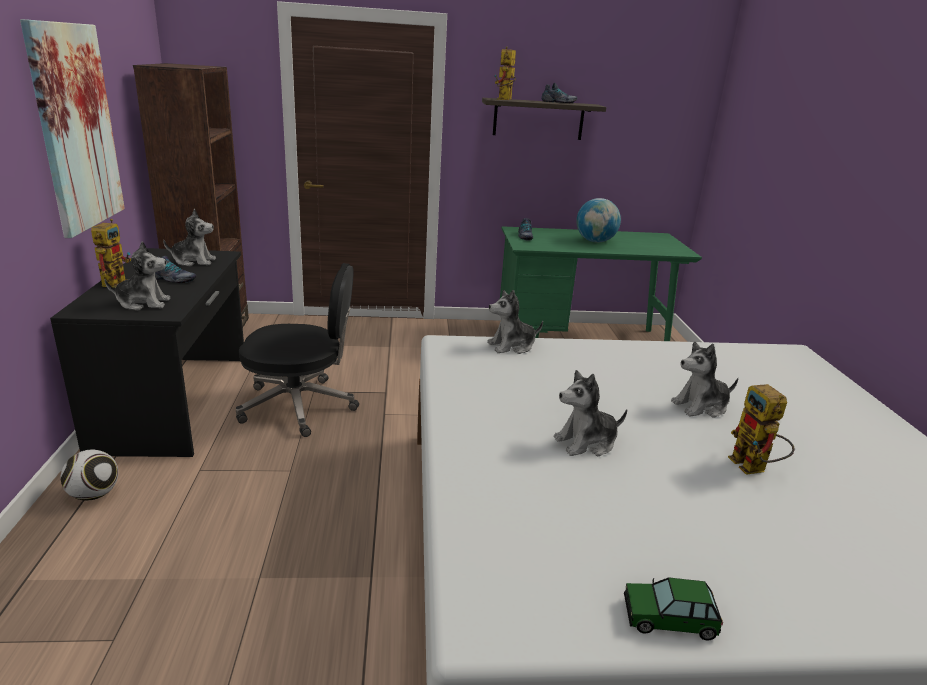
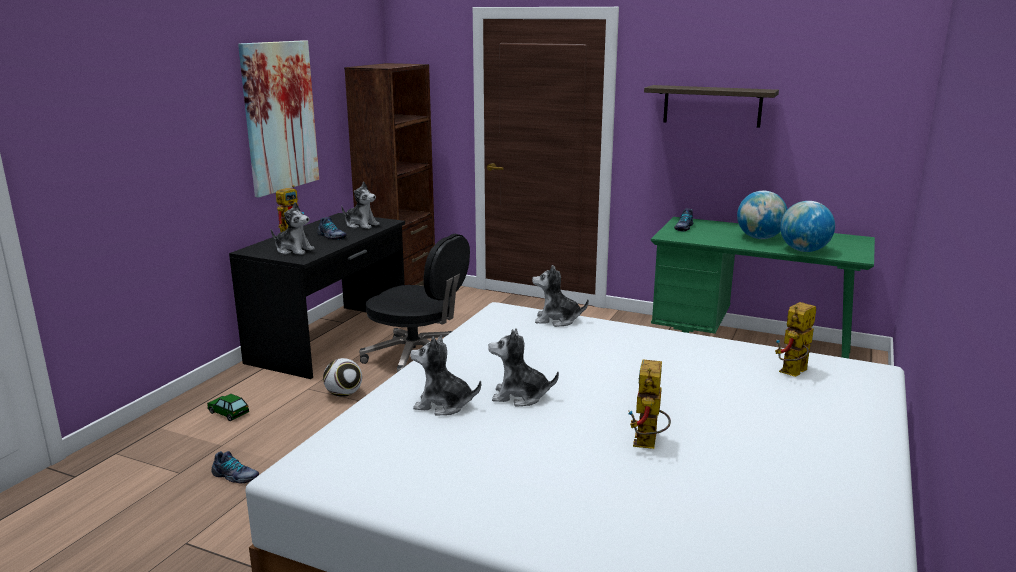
camera: 30 degrees right, 5 degrees down
football [61,450,118,501] -> football moved to [323,358,362,397]
toy robot [494,46,516,100] -> toy robot moved to [775,302,816,377]
shoe [541,83,577,103] -> shoe moved to [211,451,259,484]
toy car [624,577,723,640] -> toy car moved to [207,394,249,421]
plush toy [671,341,738,418] -> plush toy moved to [410,335,481,416]
none -> globe [780,201,835,252]

